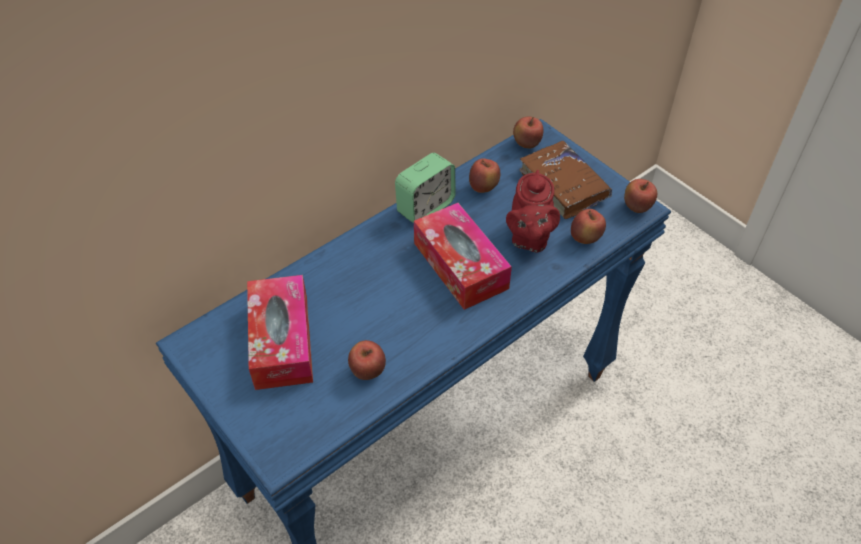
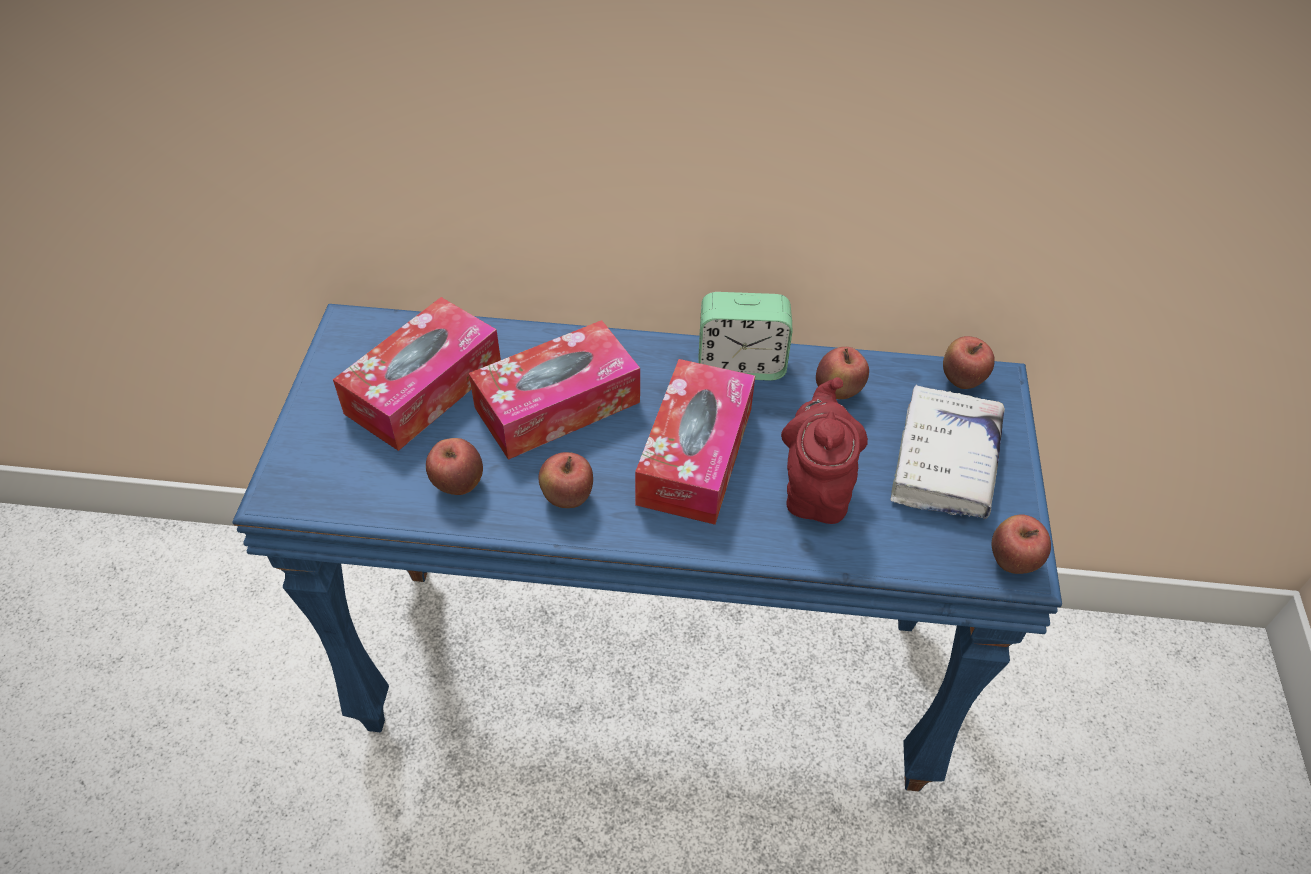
camera: 45 degrees right, 0 degrees up
red teapot [506,170,560,253] -> red teapot turned 135 degrees clockwise [781,377,868,524]
brown book [519,141,612,219] -> white book [890,385,1005,519]
apple [571,209,606,244] -> apple moved to [538,452,593,508]
none -> tissue box [469,320,640,460]

